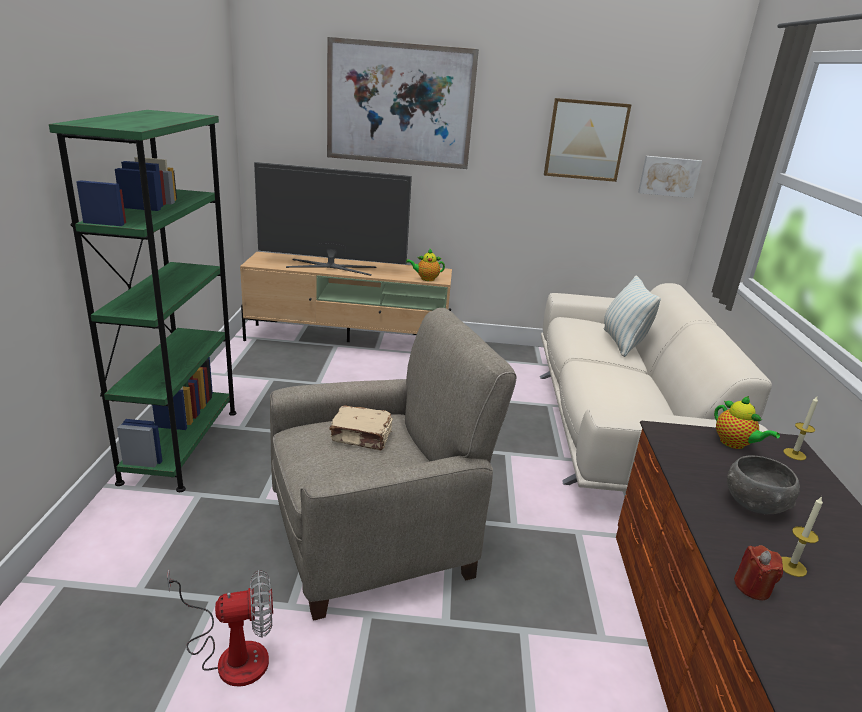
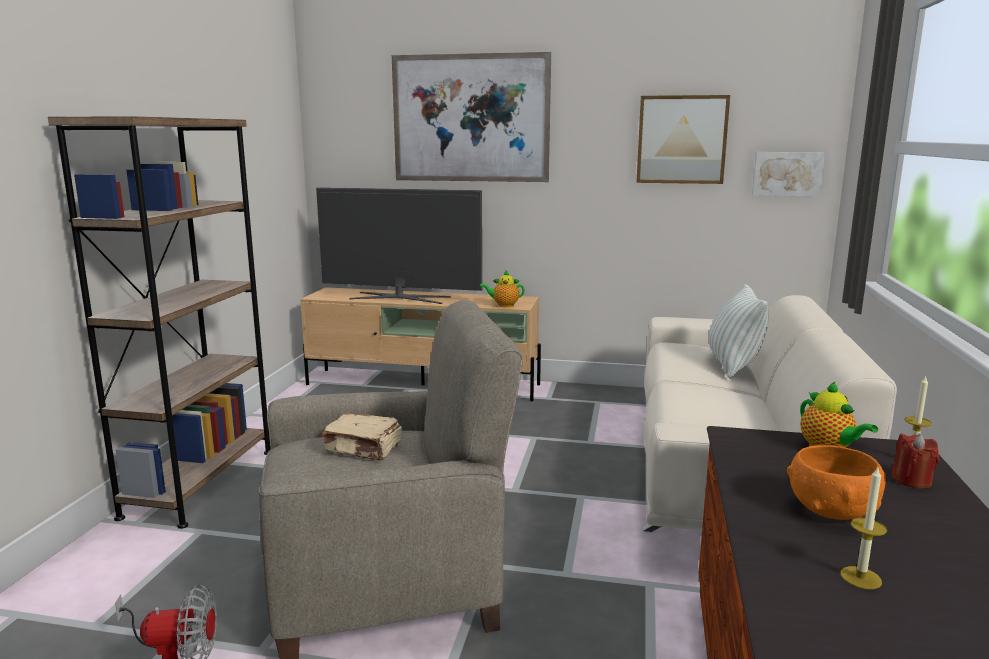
camera: 10 degrees right, 10 degrees down
green bookcase [49,110,237,492] -> brown bookcase [48,116,271,529]
grey bowl [727,455,800,514] -> orange bowl [787,445,886,520]
red candle [734,545,783,600] -> red candle moved to [892,433,939,489]

